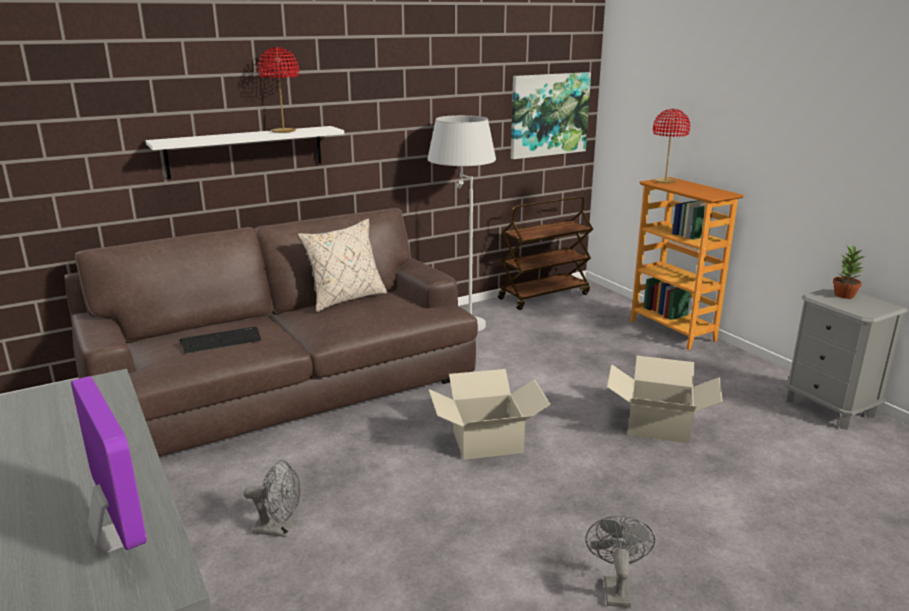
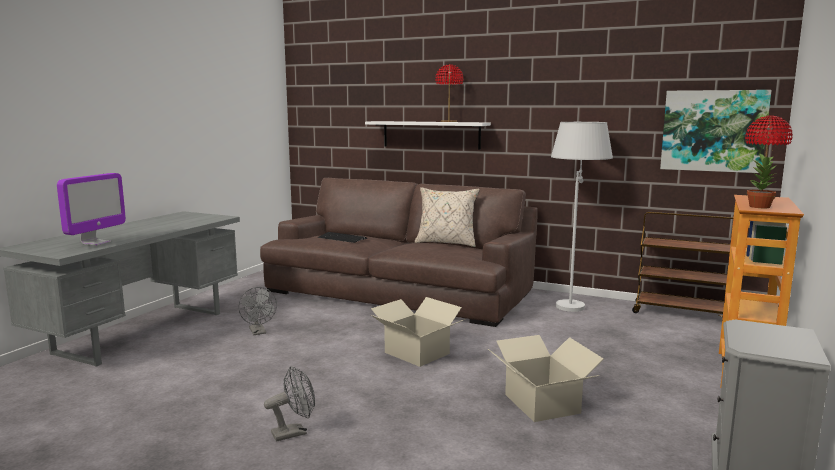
camera: 55 degrees right, 10 degrees down
potted plant [833,245,866,299] -> potted plant moved to [747,154,777,208]

